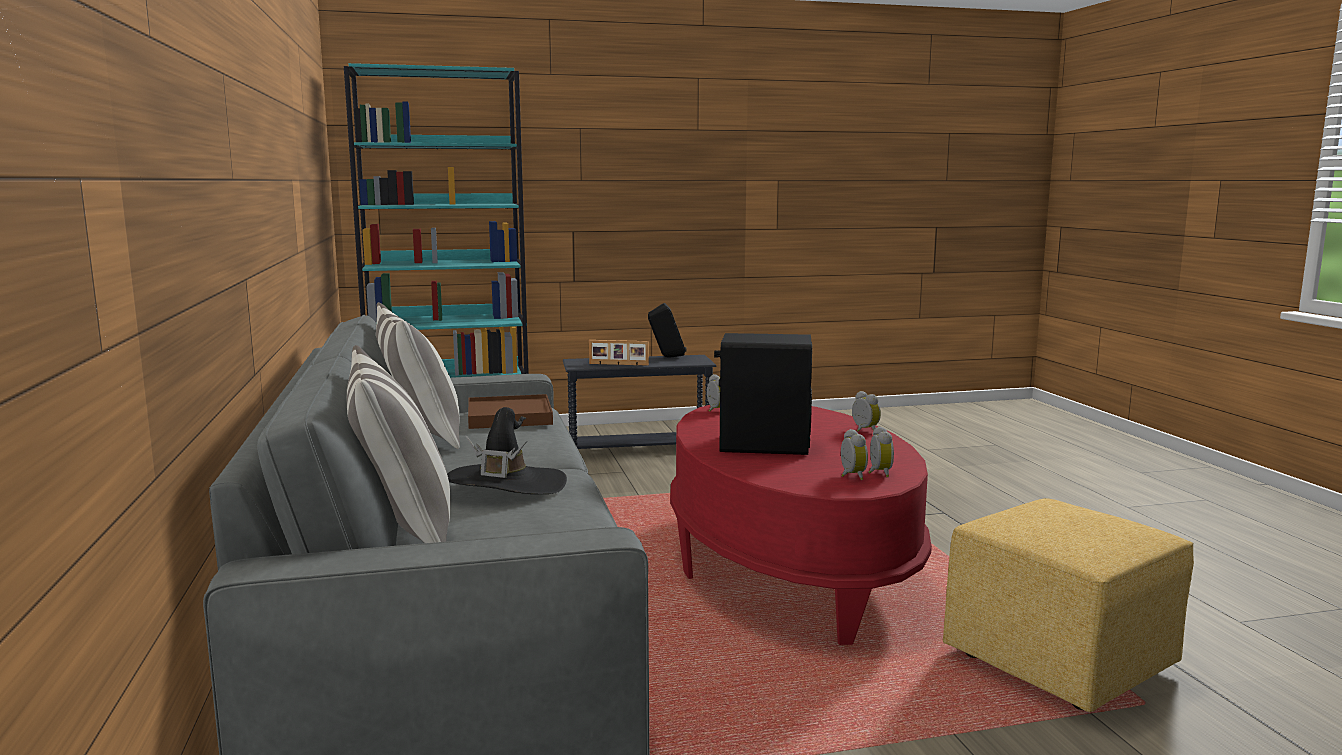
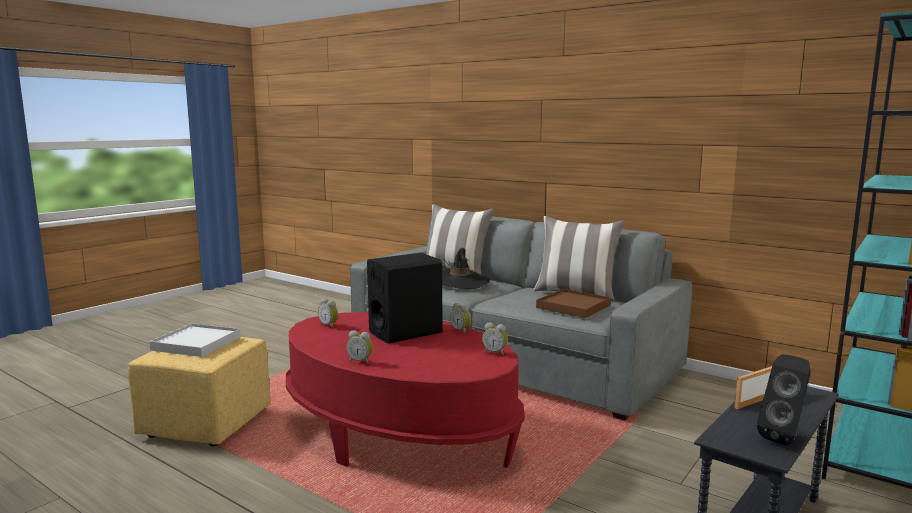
camera: 140 degrees right, 0 degrees up
alarm clock [869,426,894,477] -> alarm clock moved to [450,303,471,334]
none -> white tray [149,323,240,357]

